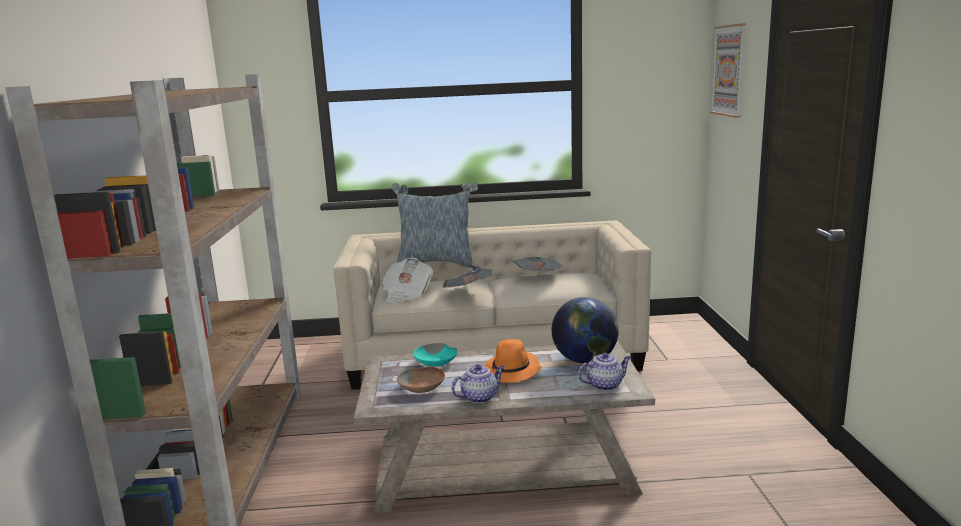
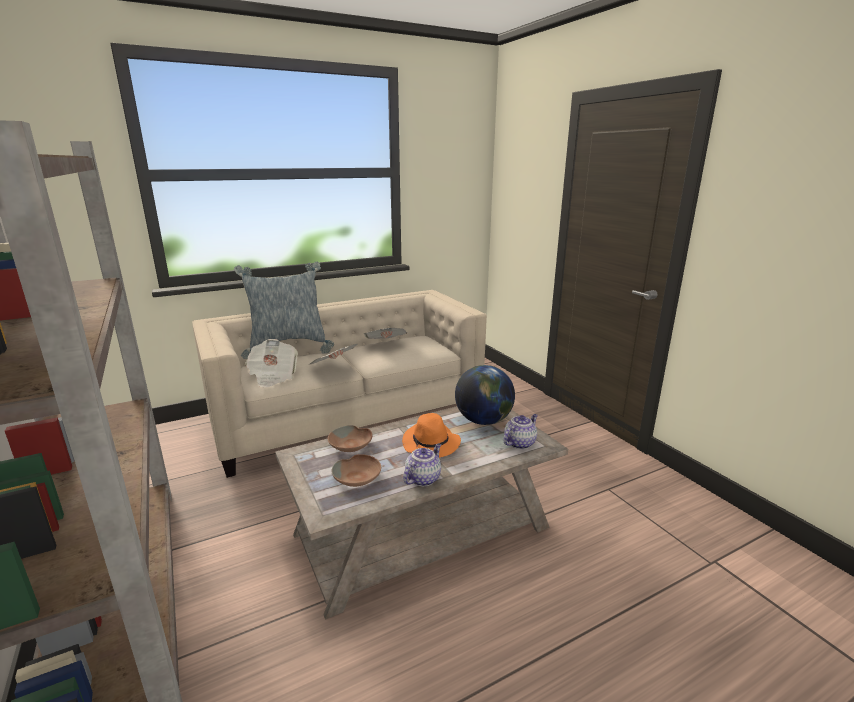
camera: 25 degrees left, 5 degrees up
turquoise bowl [413,343,458,367] -> brown bowl [328,425,372,452]
picture [710,23,746,118] -> none

